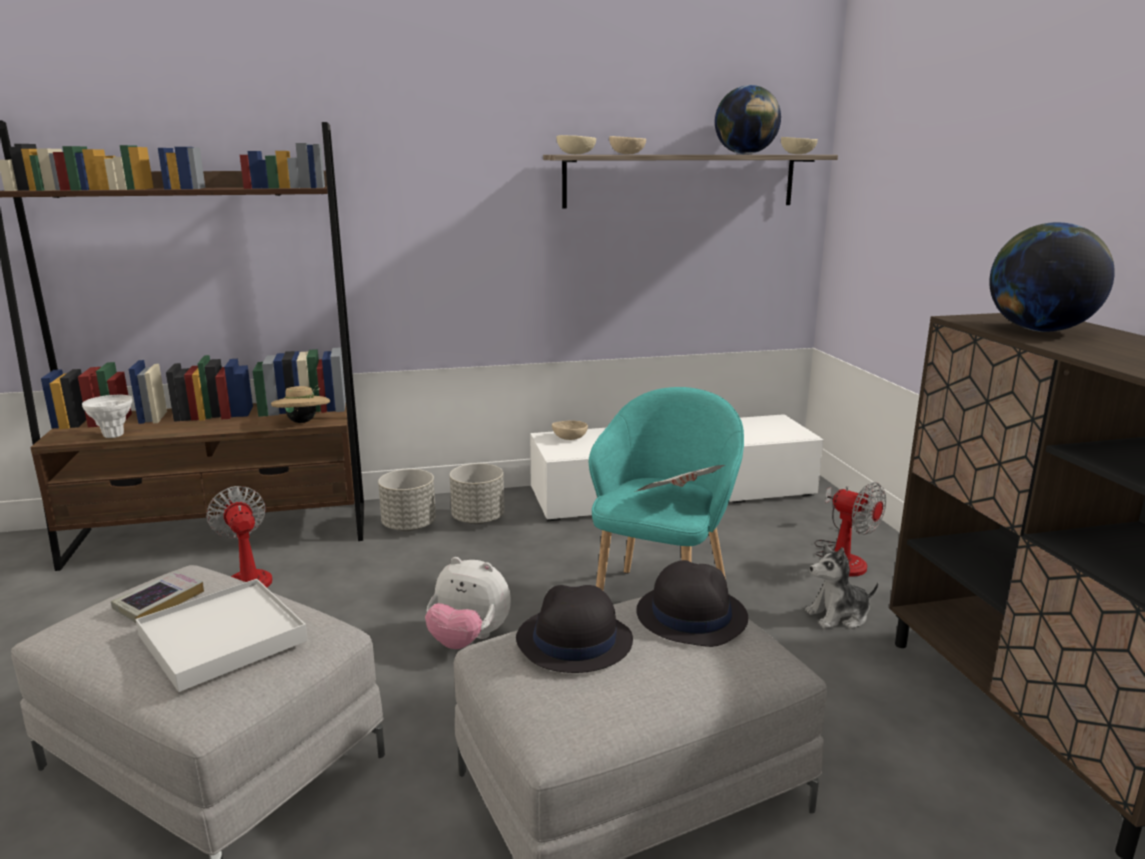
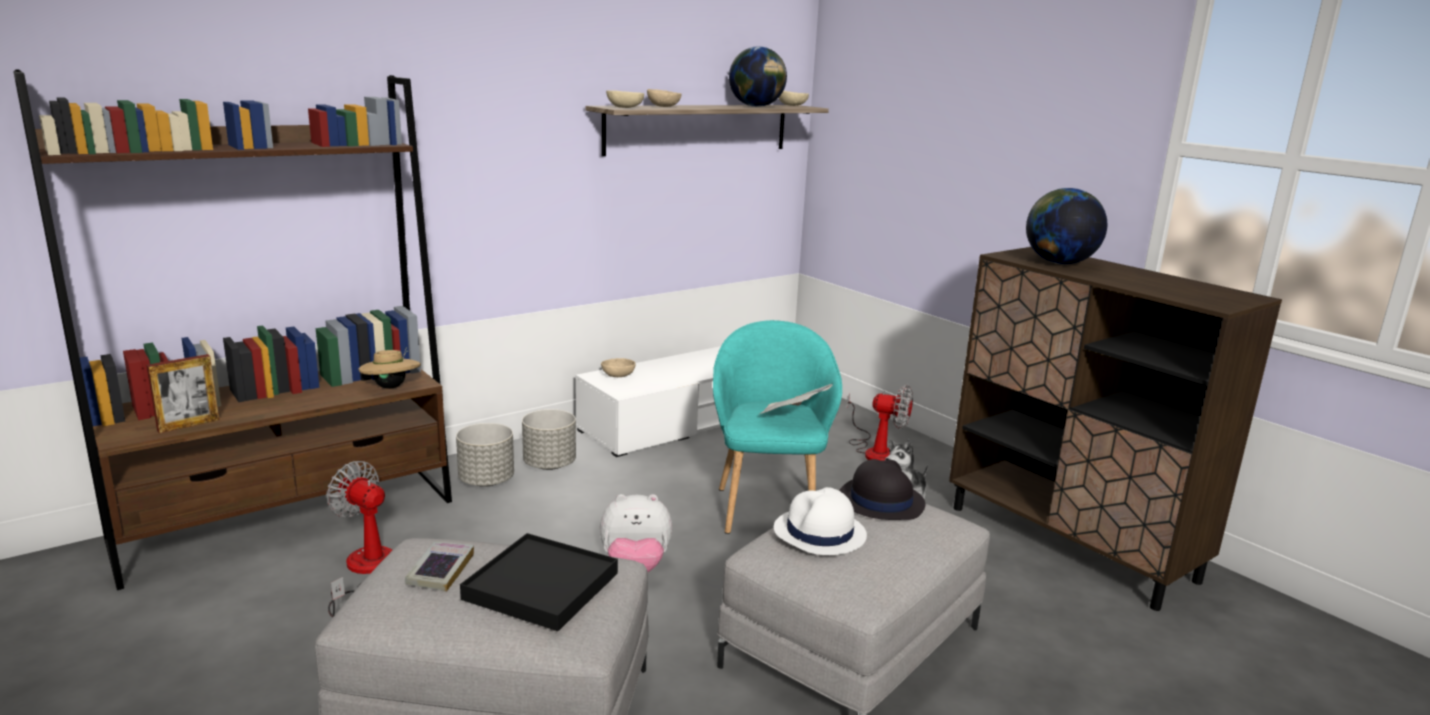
camera: 25 degrees left, 0 degrees up
white vase [82,395,132,438] -> picture frame [146,354,219,433]
white tray [136,579,308,692] -> black tray [460,533,618,631]
black hat [516,585,633,673] -> white hat [774,487,867,555]

